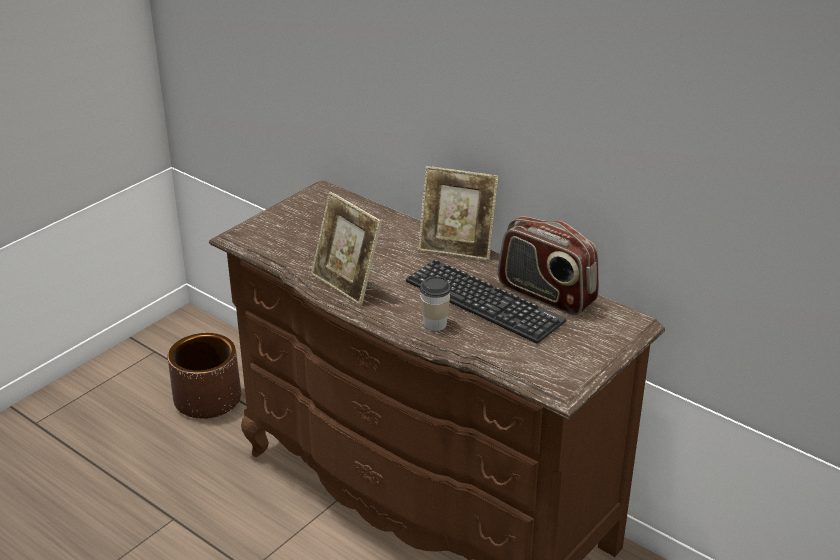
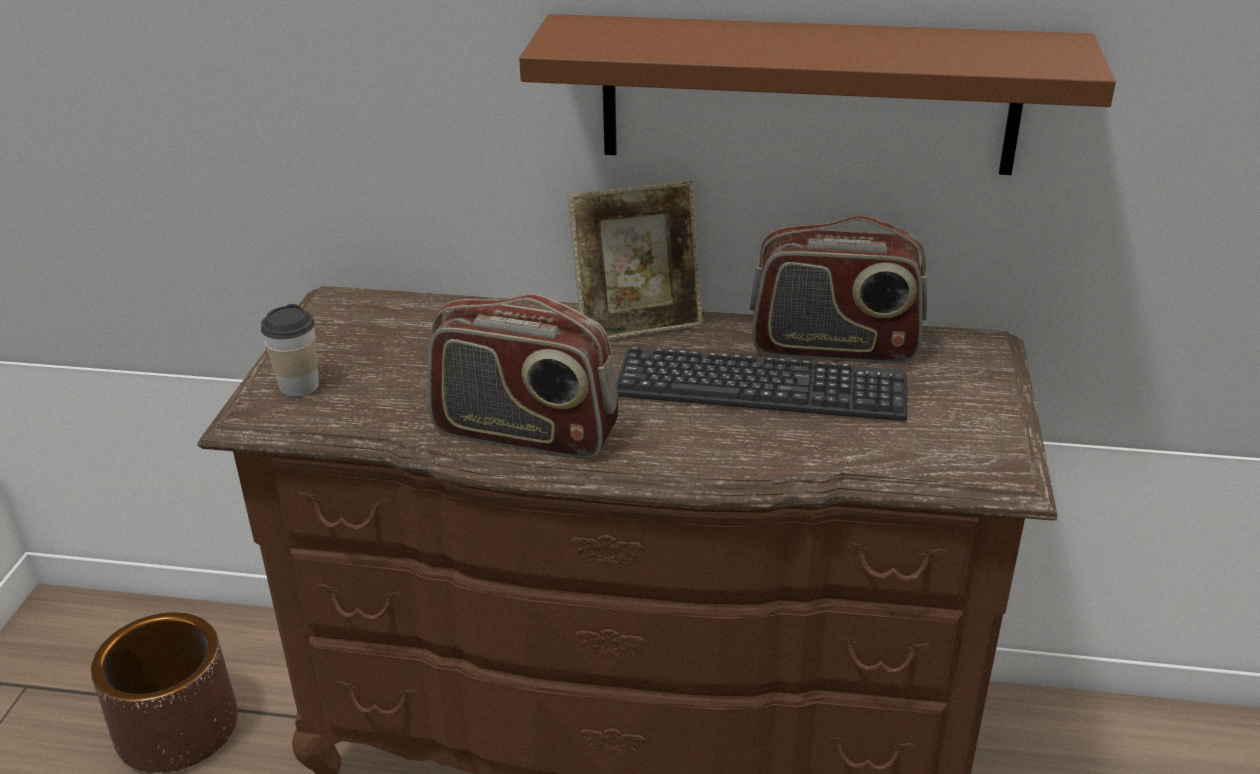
camera: 30 degrees left, 0 degrees up
picture frame [311,192,382,306] -> radio [428,294,619,459]
cup [420,276,451,331] -> cup moved to [261,304,319,397]
none -> brown shelf [519,14,1116,175]

